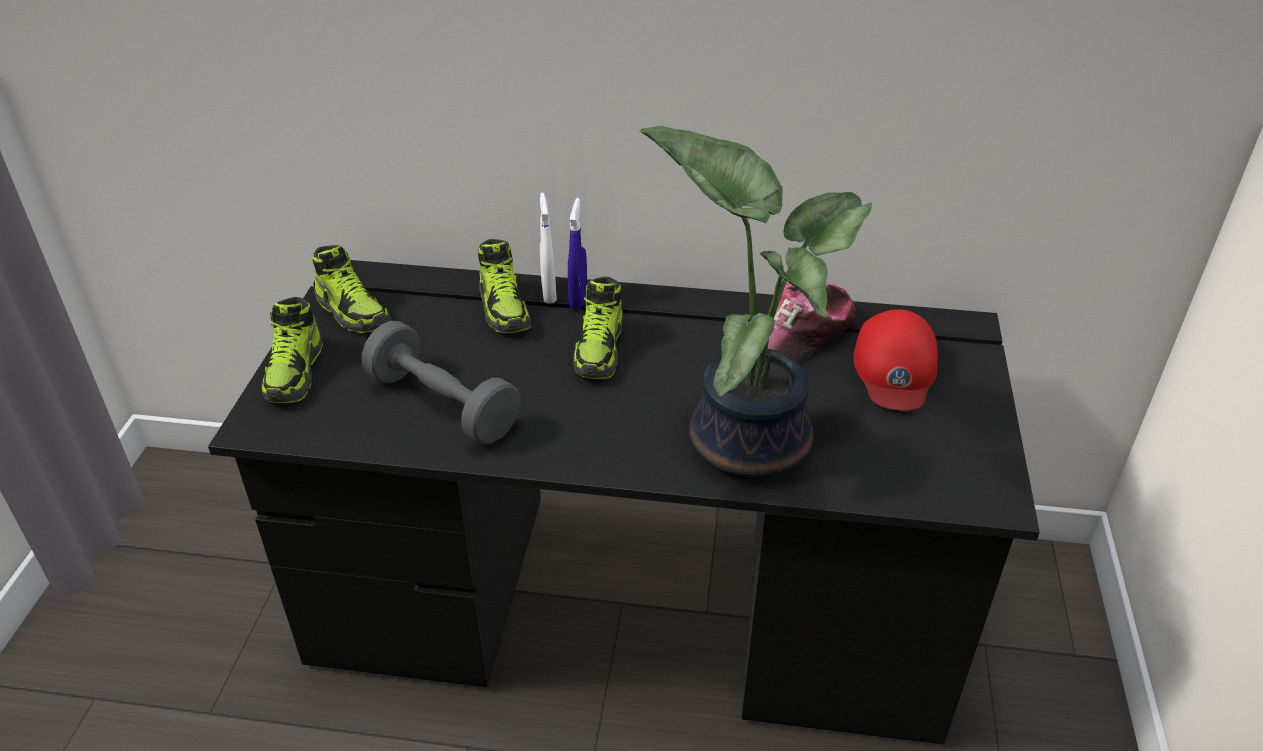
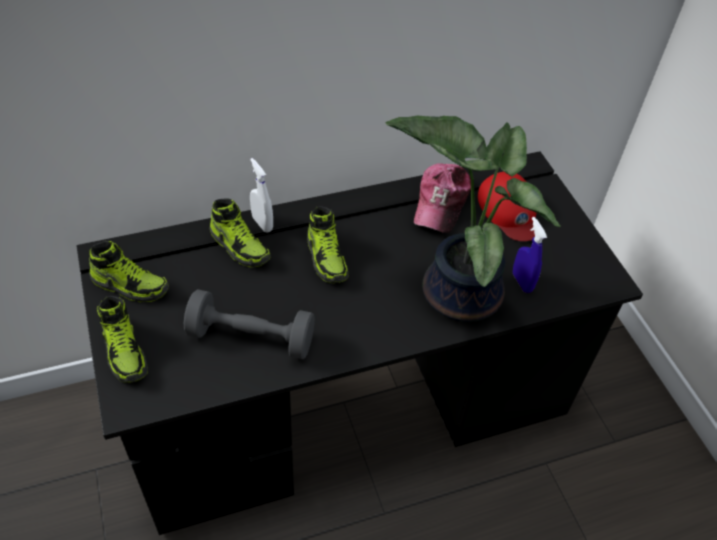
camera: 30 degrees left, 10 degrees up
blue spray bottle [568,198,587,309] -> blue spray bottle moved to [513,217,547,293]

